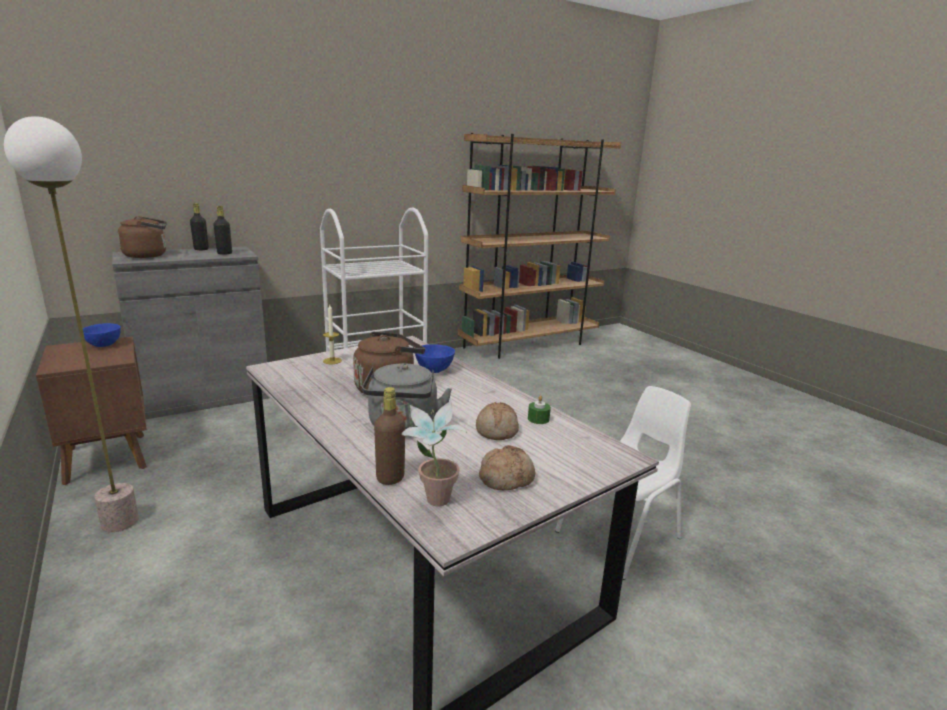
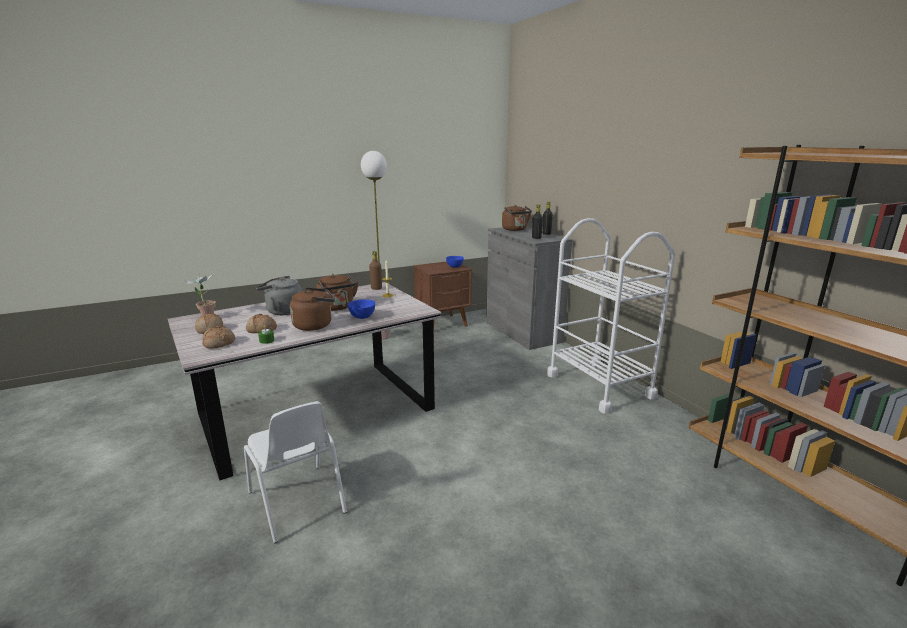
camera: 95 degrees right, 0 degrees up
brown bottle [374,387,405,485] -> brown bottle moved to [369,251,382,290]
none -> bread [202,326,235,349]
none -> brown kettle [290,287,335,331]

